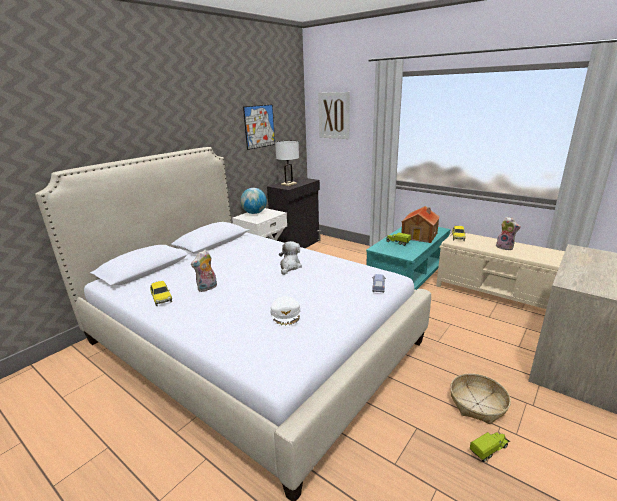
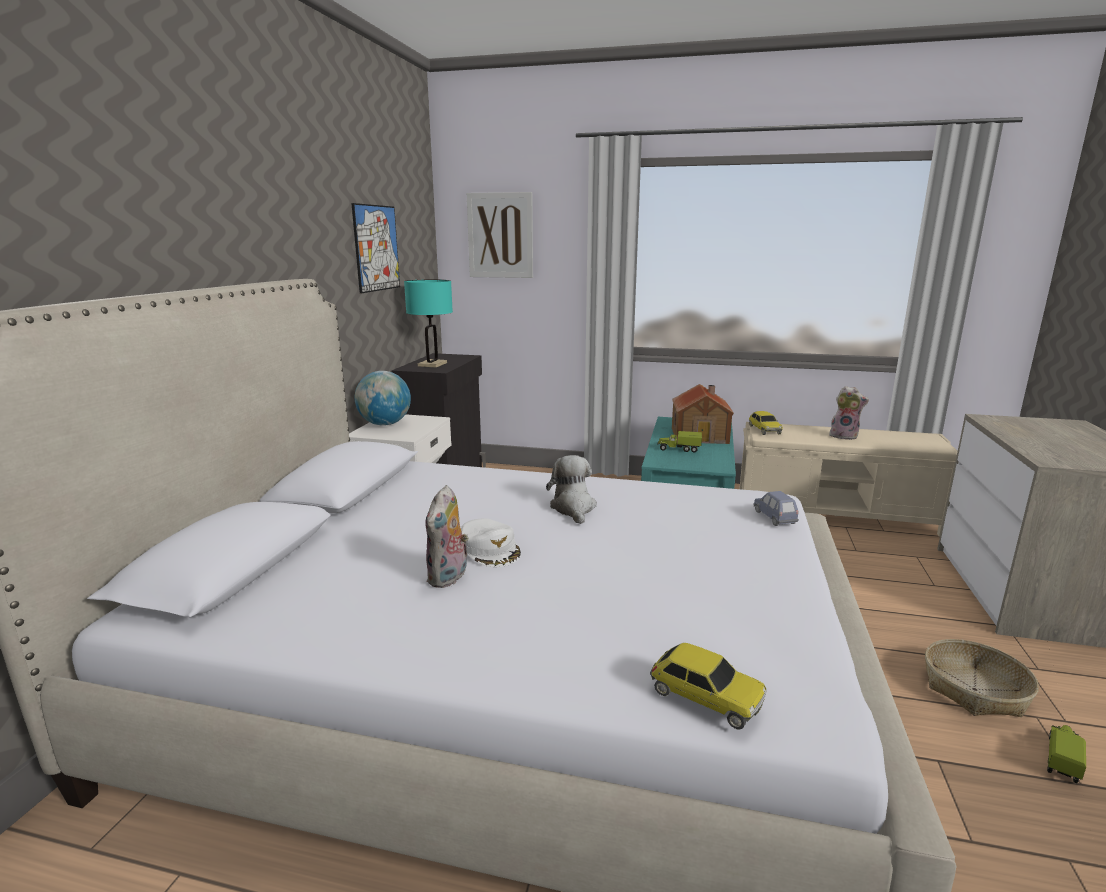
camera: 25 degrees left, 5 degrees down
toy car [150,281,172,306] -> toy car moved to [650,643,766,730]
white cap [270,296,300,326] -> white cap moved to [461,518,521,567]
white table lamp [275,141,299,186] -> turquoise table lamp [404,279,453,368]

